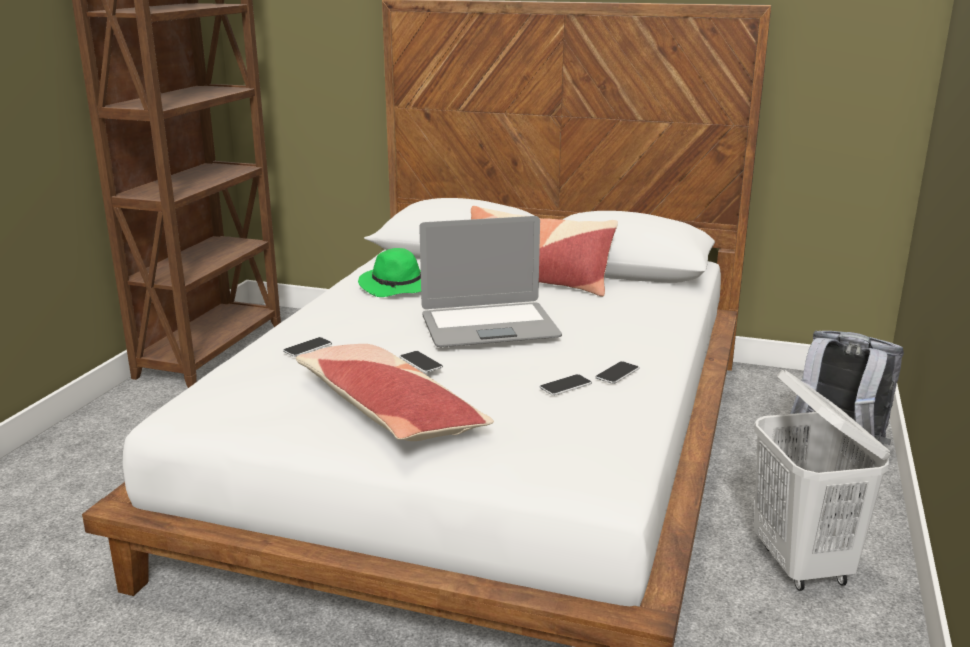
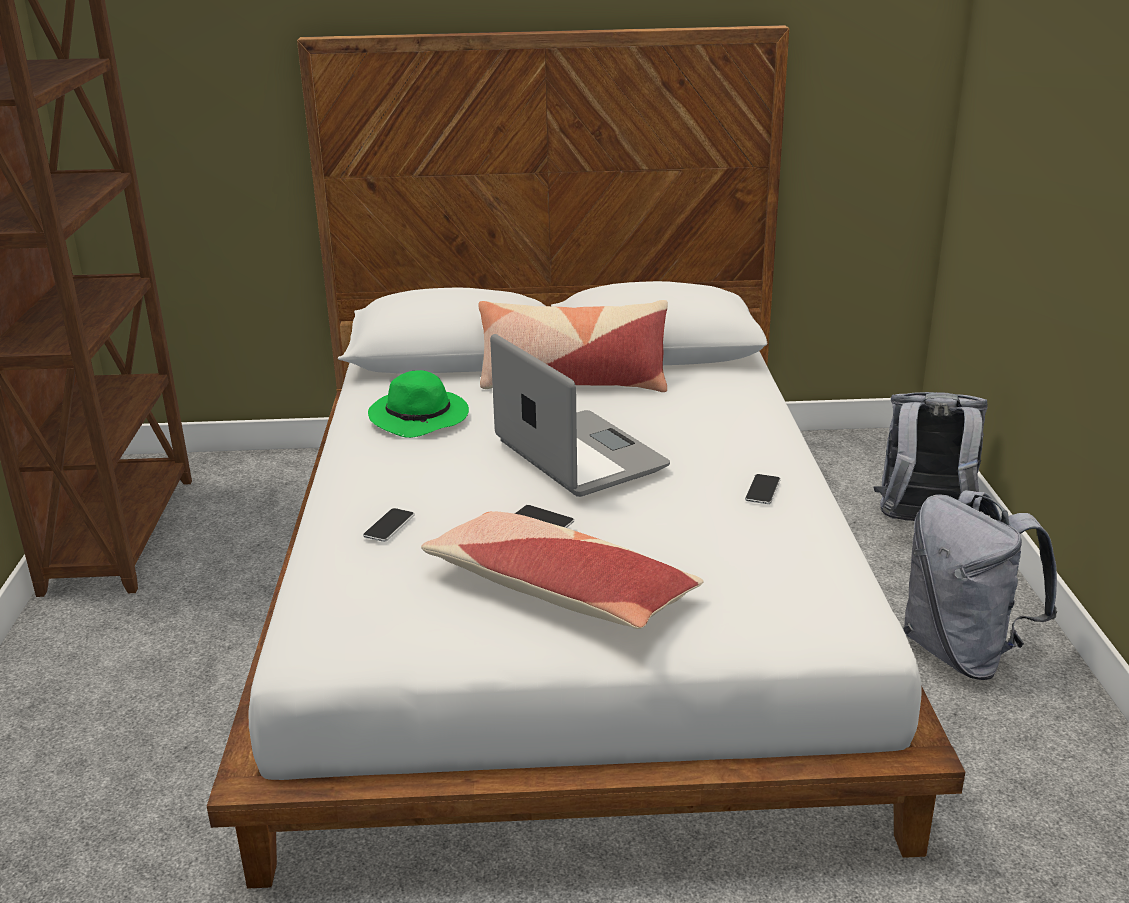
camera: 20 degrees left, 5 degrees up
laptop [419,216,562,347] -> laptop turned 90 degrees counterclockwise [490,334,670,497]
phone [540,374,592,396] -> none
white laundry basket [754,370,891,591] -> grey backpack [903,490,1057,680]

